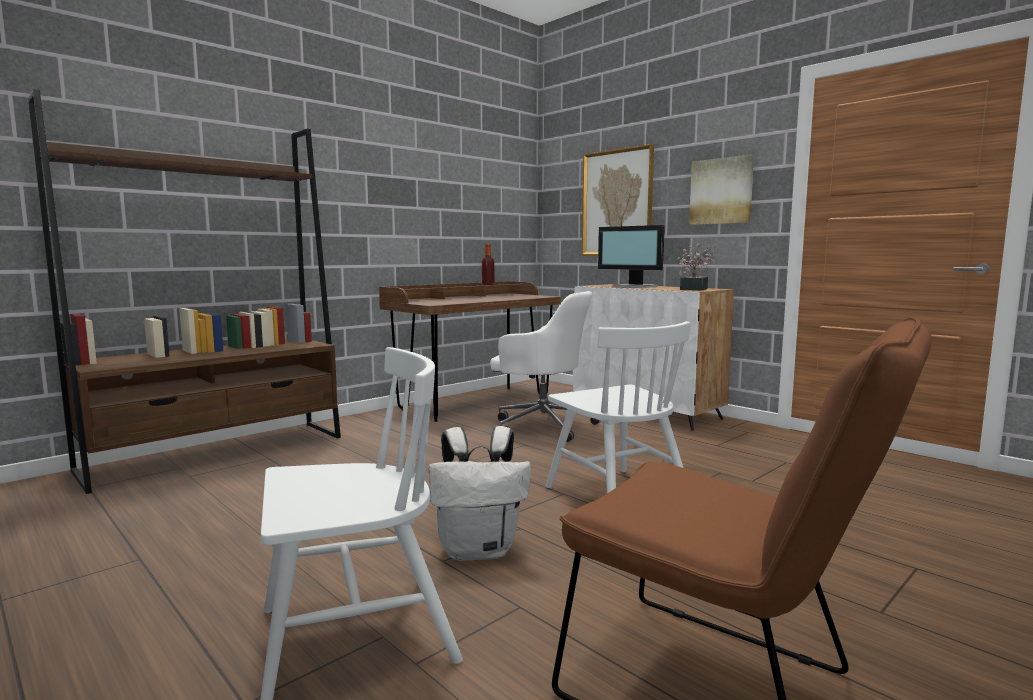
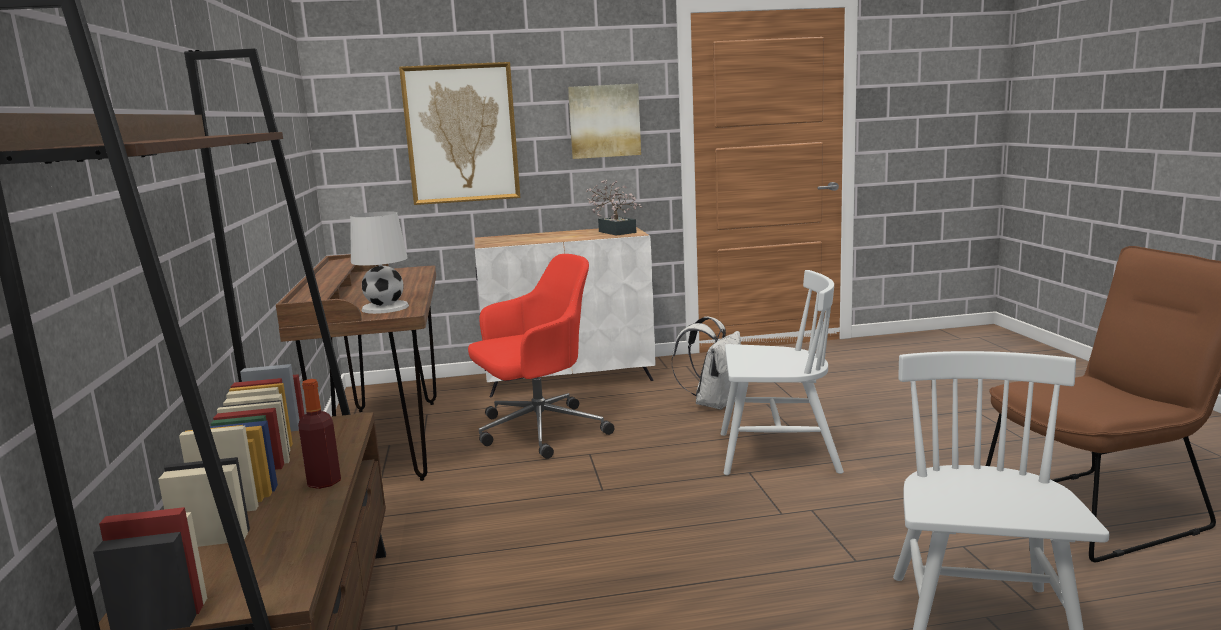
camera: 55 degrees left, 5 degrees up
white backpack [429,426,531,561] -> white backpack moved to [672,316,741,410]
bottle [482,244,494,285] -> bottle moved to [298,379,341,489]
white office chair [490,291,600,442] -> red office chair [468,254,614,459]
monitor [598,225,665,288] -> none
none -> white table lamp [350,211,409,314]

